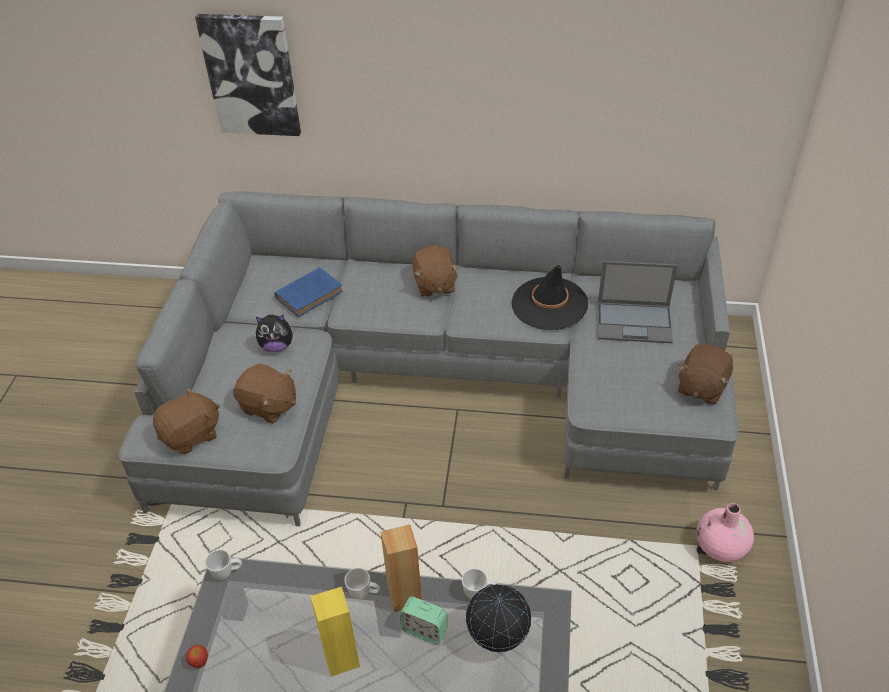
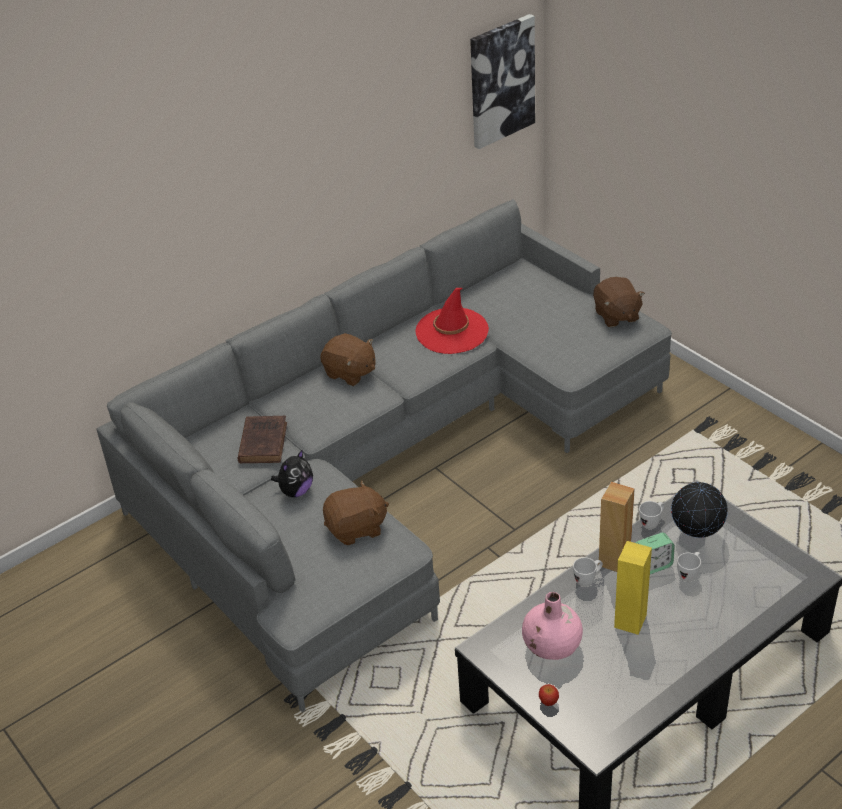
camera: 45 degrees left, 5 degrees down
brown plush toy [153,388,220,454] -> none
picture [195,14,301,136] -> picture moved to [470,14,535,149]
white mug [205,549,242,580] -> white mug moved to [677,552,701,582]
blue book [275,267,343,317] -> brown book [238,416,287,463]
black hat [511,265,588,330] -> red hat [415,288,489,354]
laptop [598,261,678,343] -> none
pink vase [696,503,754,563] -> pink vase moved to [522,592,583,660]

